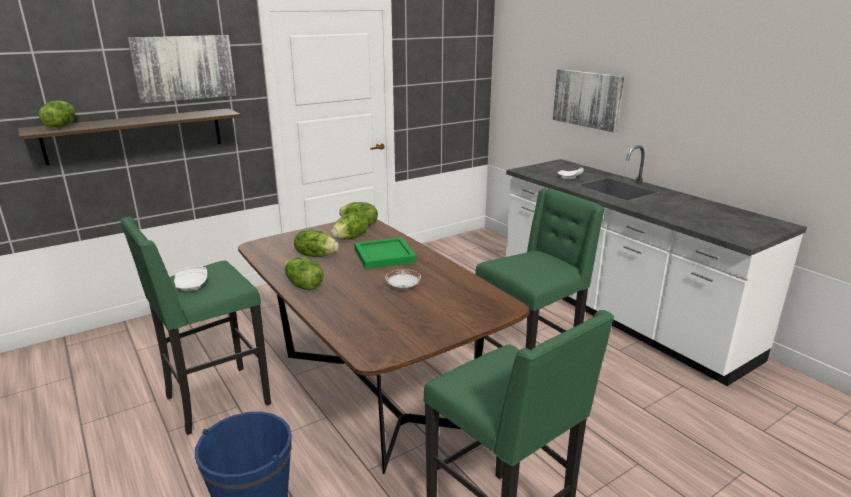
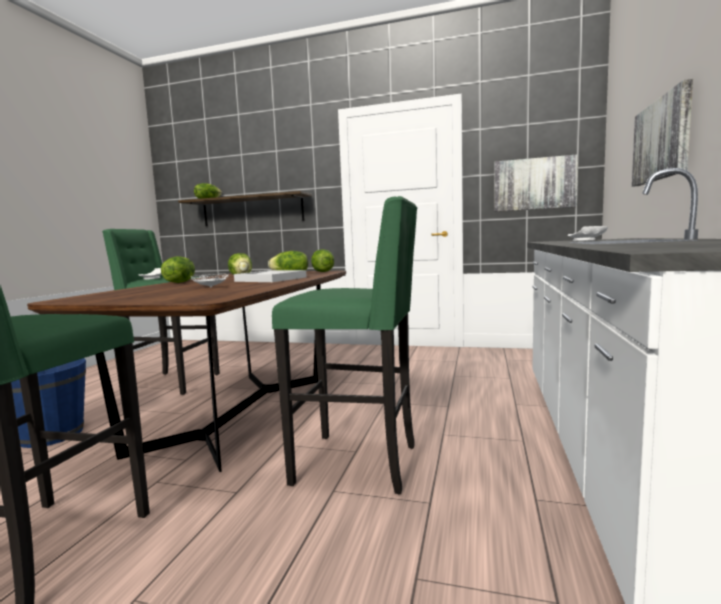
camera: 50 degrees right, 15 degrees down
picture [128,35,236,104] -> picture moved to [494,154,578,212]
green tray [354,237,416,269] -> white tray [234,270,307,282]

